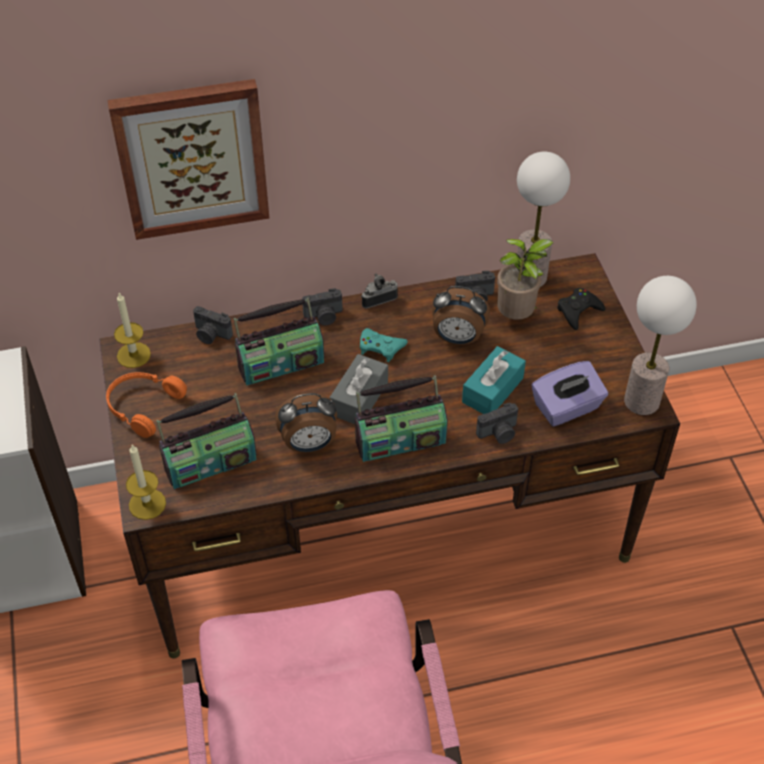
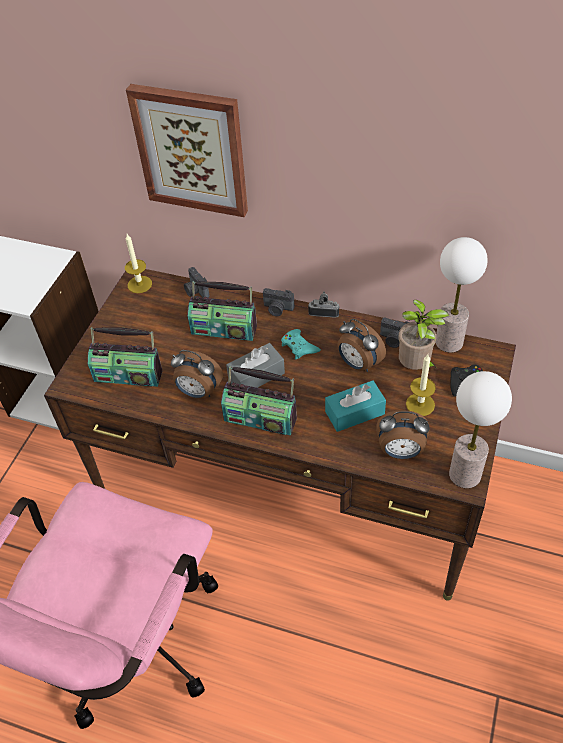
camera: 35 degrees right, 0 degrees up
orange headphones [106,372,187,438] -> none
candle [126,445,166,520] -> candle moved to [406,354,436,416]
camera [476,403,518,444] -> none
purple tissue box [532,361,608,427] -> alarm clock [376,410,430,459]

